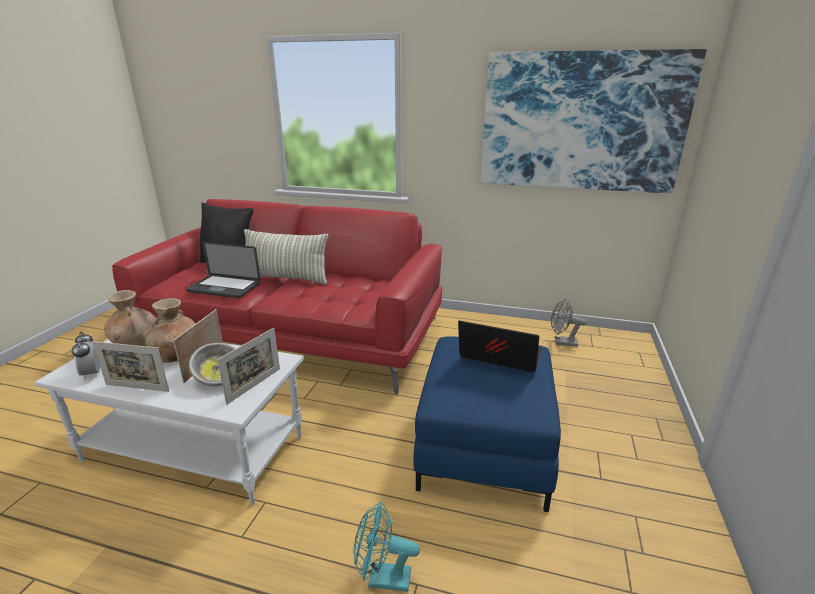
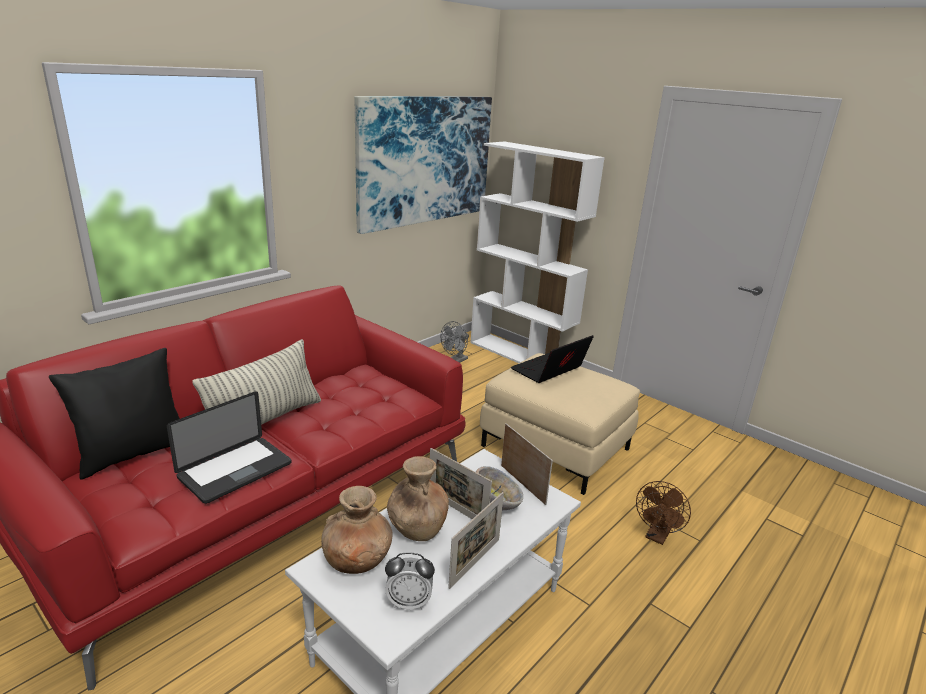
camera: 65 degrees left, 0 degrees up
turquoise fan [354,501,420,592] -> brown fan [636,481,691,545]
blue ottoman [414,336,561,512] -> beige ottoman [480,353,640,495]
none -> white bookcase [470,142,605,363]

